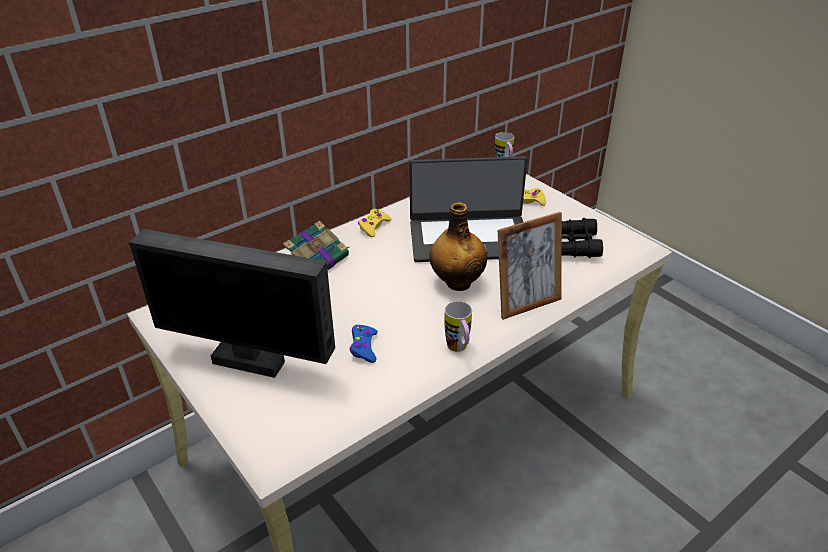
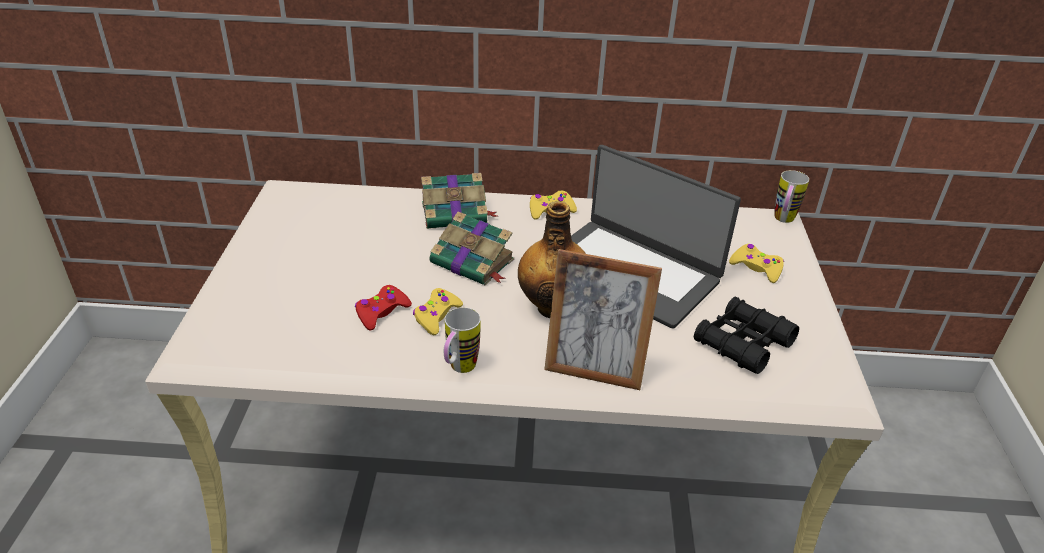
camera: 40 degrees right, 0 degrees up
monitor [129,229,335,378] -> none
blue game controller [350,325,378,363] -> red game controller [355,285,412,331]
none -> yellow game controller [413,288,463,335]
none -> book [430,211,514,285]

